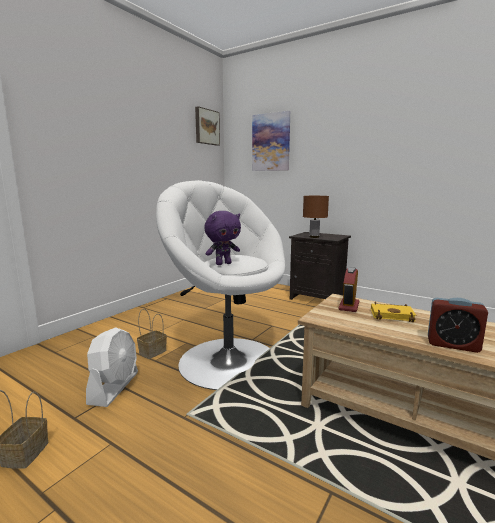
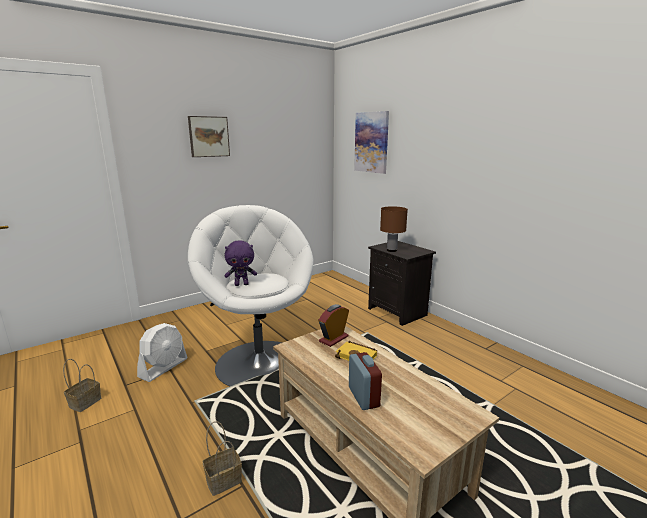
camera: 20 degrees right, 5 degrees up
basket [137,309,167,359] -> basket moved to [203,421,242,496]
picture [195,106,220,146] -> picture moved to [188,116,230,157]
alarm clock [428,298,488,353] -> alarm clock turned 150 degrees counterclockwise [349,352,382,410]

